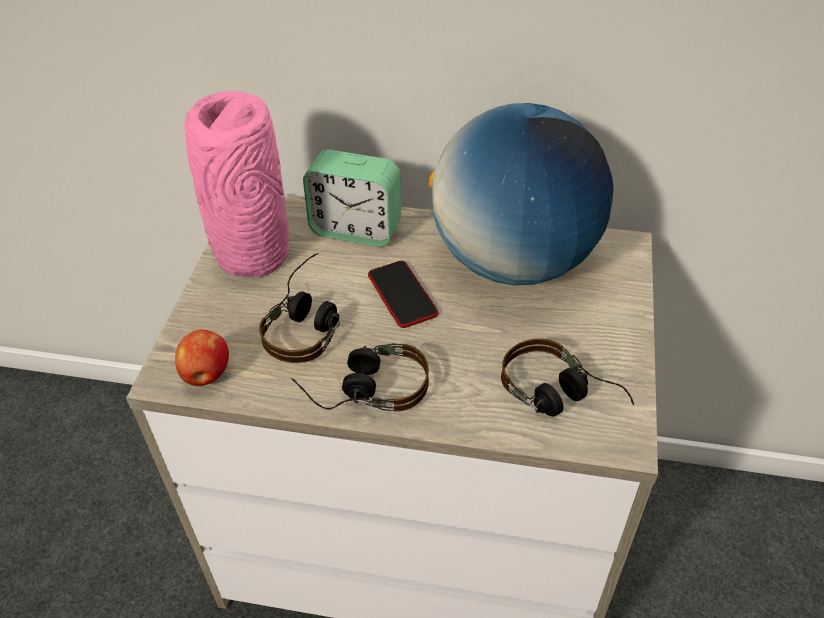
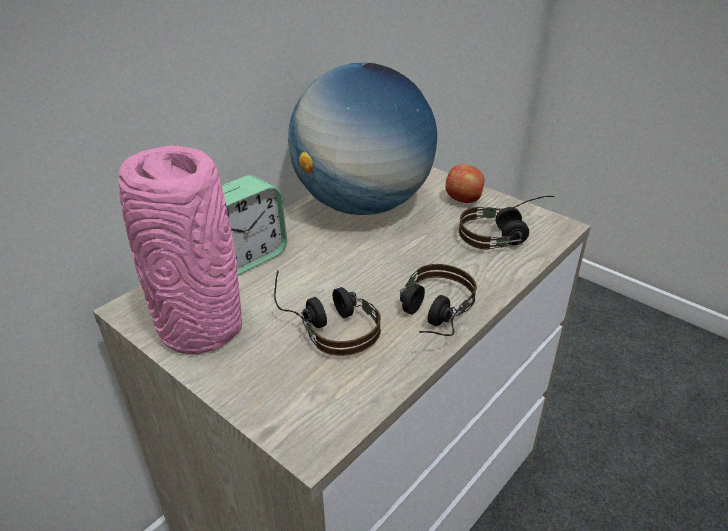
camera: 60 degrees left, 10 degrees down
apple [175,330,229,386] -> apple moved to [445,164,484,203]
phone [368,261,439,328] -> none

